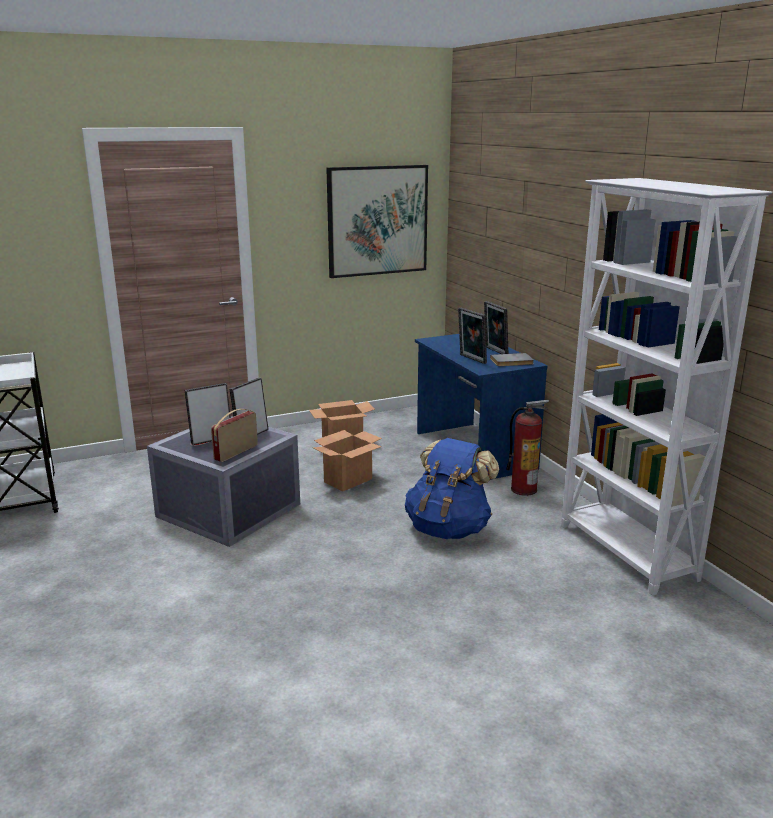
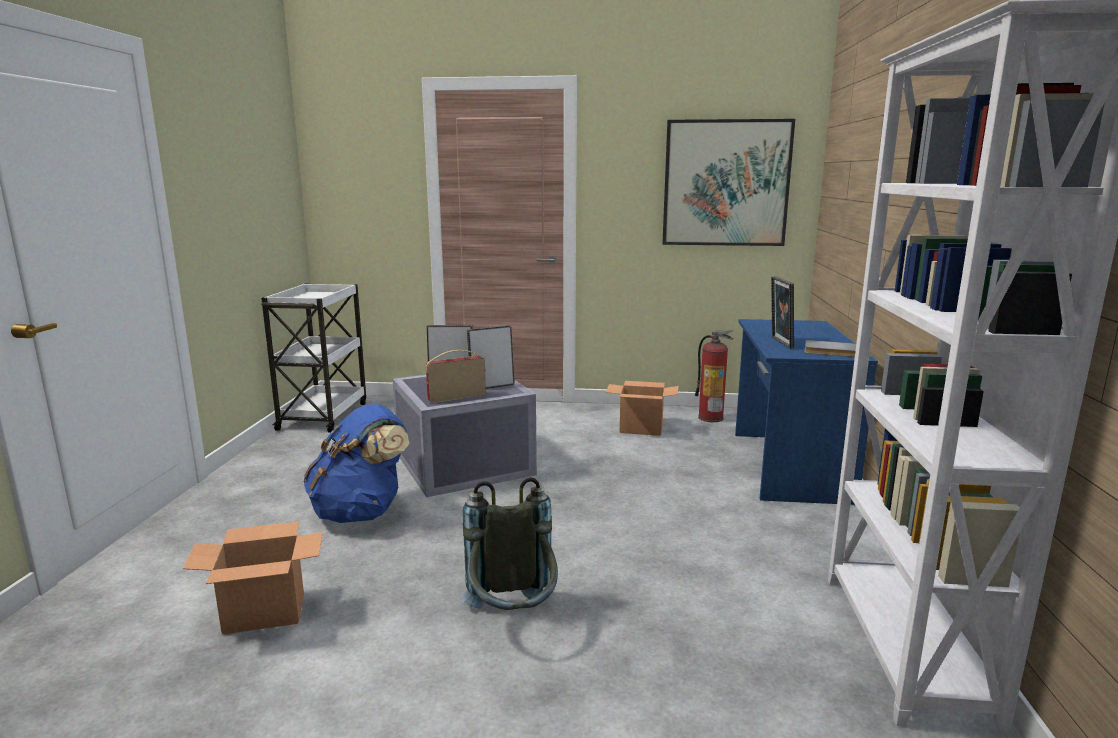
camera: 30 degrees right, 5 degrees down
cardboard box [313,430,382,491] -> cardboard box moved to [183,522,323,635]
blue backpack [405,438,500,539] -> blue backpack moved to [303,404,409,523]
picture frame [484,301,508,354] -> none
fire extinguisher [506,400,549,496] -> fire extinguisher moved to [695,331,733,422]
none -> grey backpack [461,477,558,610]

